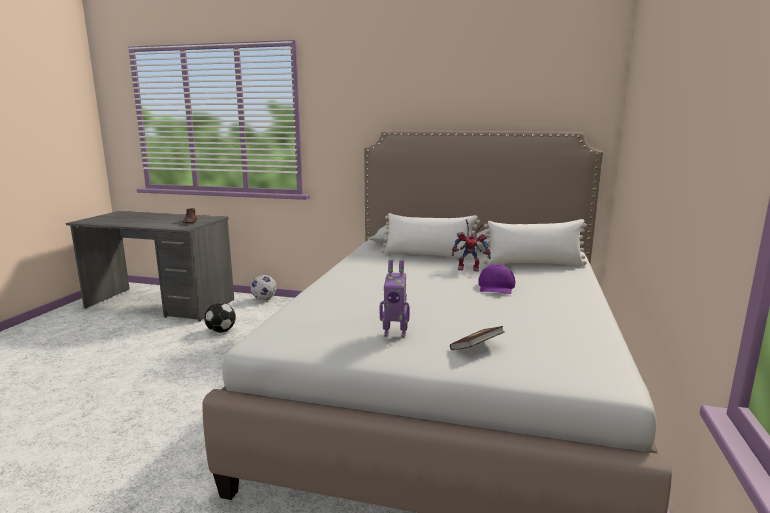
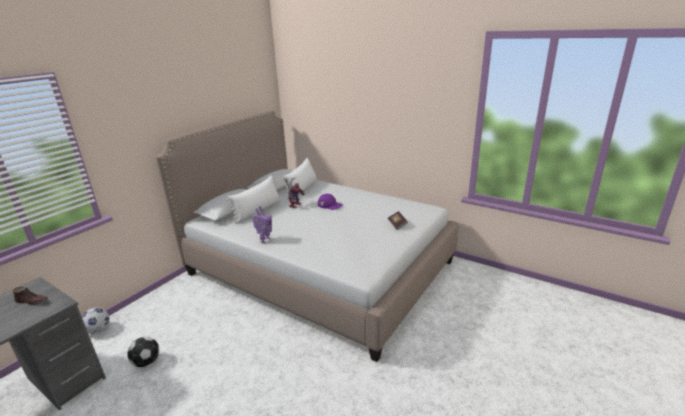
camera: 70 degrees left, 10 degrees up
toy robot [379,260,410,338] -> toy robot moved to [252,206,272,243]

